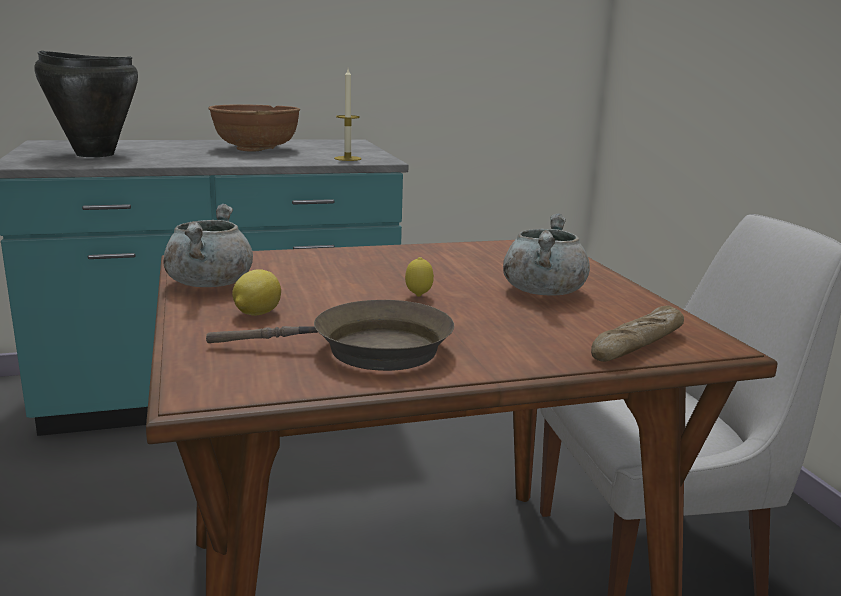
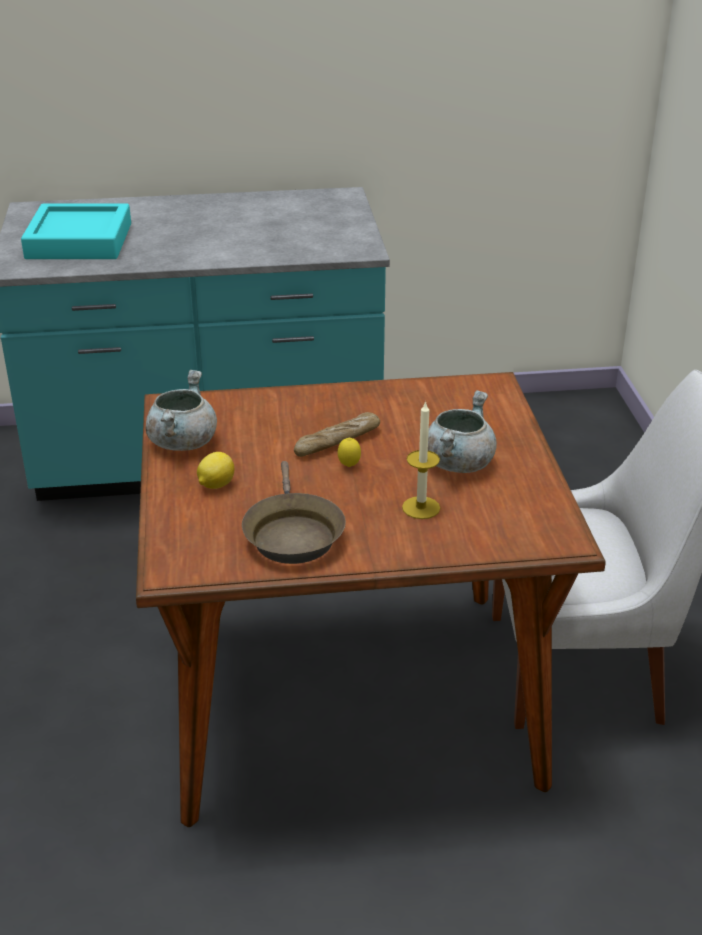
camera: 10 degrees right, 15 degrees up
black cooking pot [34,51,138,157] -> turquoise tray [21,204,131,259]
brown frying pan [206,300,454,371] -> brown frying pan turned 75 degrees clockwise [242,461,346,564]
brown bowl [209,105,300,152] -> none
candle [334,69,361,161] -> candle moved to [402,401,440,519]
bread [591,305,684,362] -> bread moved to [294,412,380,457]

